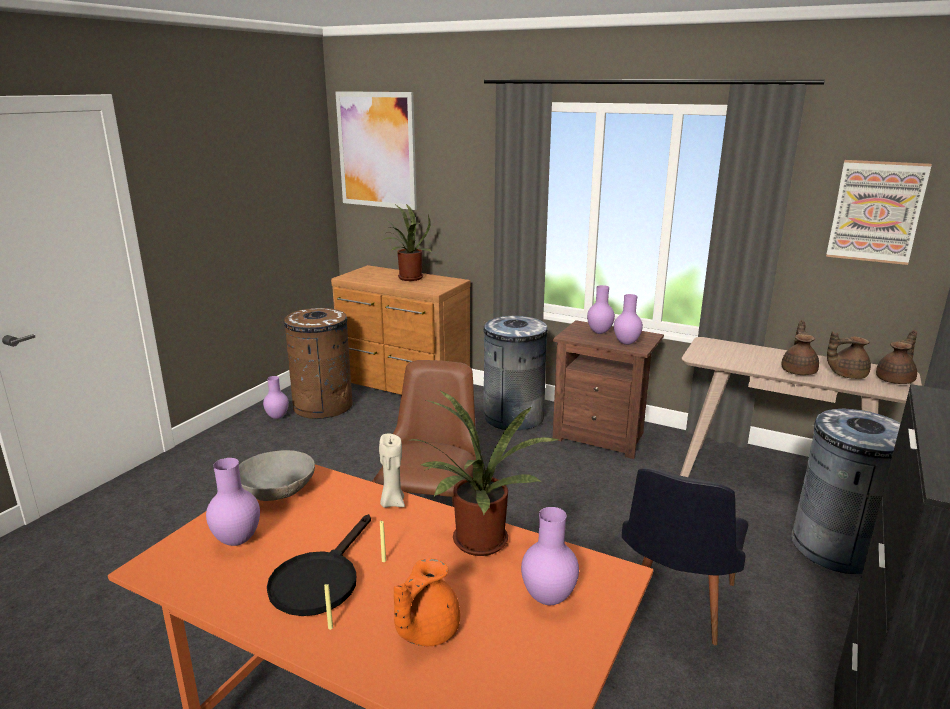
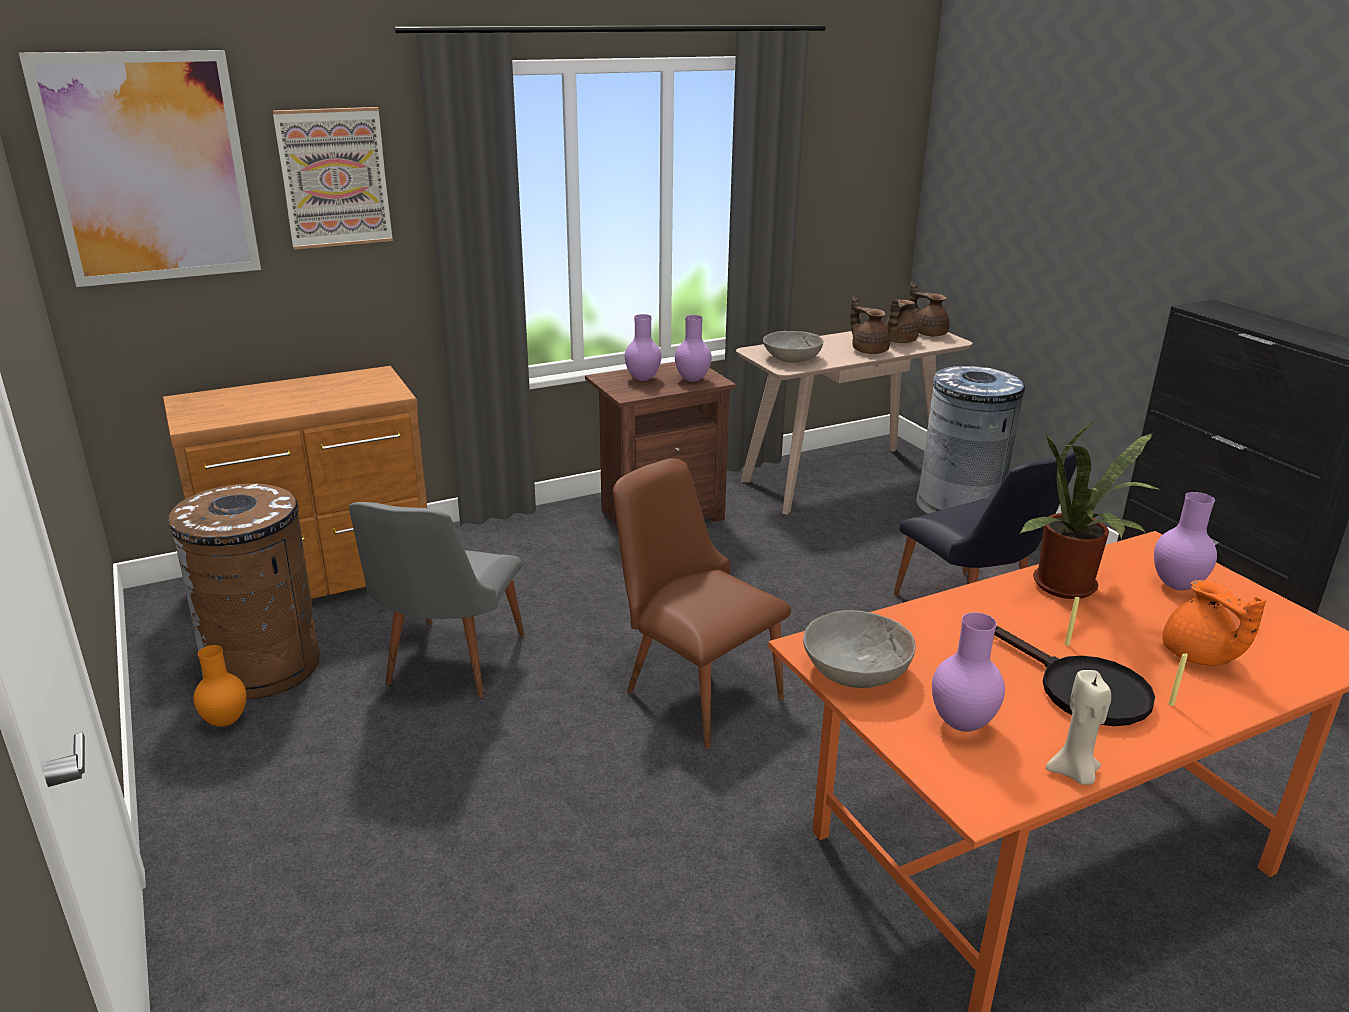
camera: 55 degrees left, 5 degrees up
purple vase [263,376,289,419] -> orange vase [193,645,246,727]
beige candle [379,433,405,508] -> beige candle moved to [1046,670,1111,785]
potted plant [383,204,432,281] -> none
grey trash can [483,316,548,431] -> none
picture [826,160,932,265] -> picture moved to [273,107,393,250]
brown teapot [876,330,917,384] -> brown teapot turned 45 degrees counterclockwise [909,283,950,336]
none -> grey chair [349,502,525,698]
none -> grey bowl [763,331,823,363]

